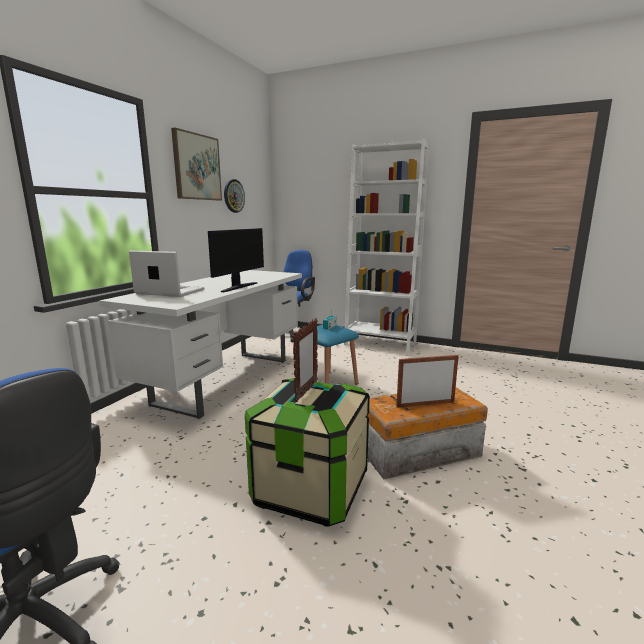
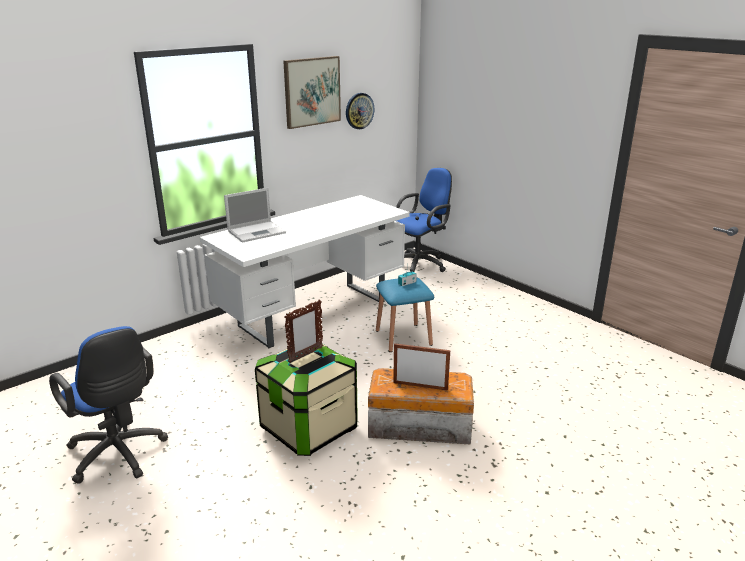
camera: 25 degrees right, 10 degrees up
laptop [129,250,204,297] -> laptop turned 105 degrees clockwise [224,188,286,243]
monitor [208,228,264,292] -> none
white bookcase [344,140,429,354] -> none

